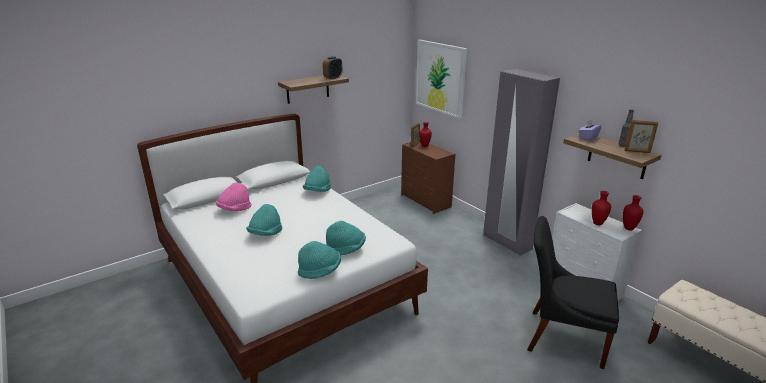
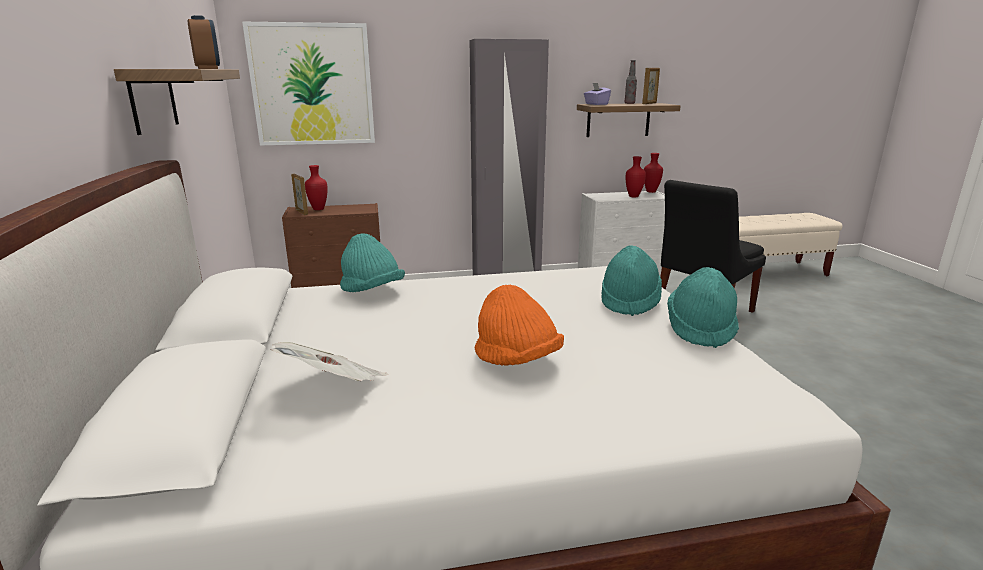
camera: 65 degrees left, 5 degrees down
pink hat [216,182,252,211] -> newspaper [270,342,388,381]
turquoise hat [246,204,282,236] -> orange hat [474,285,564,366]

